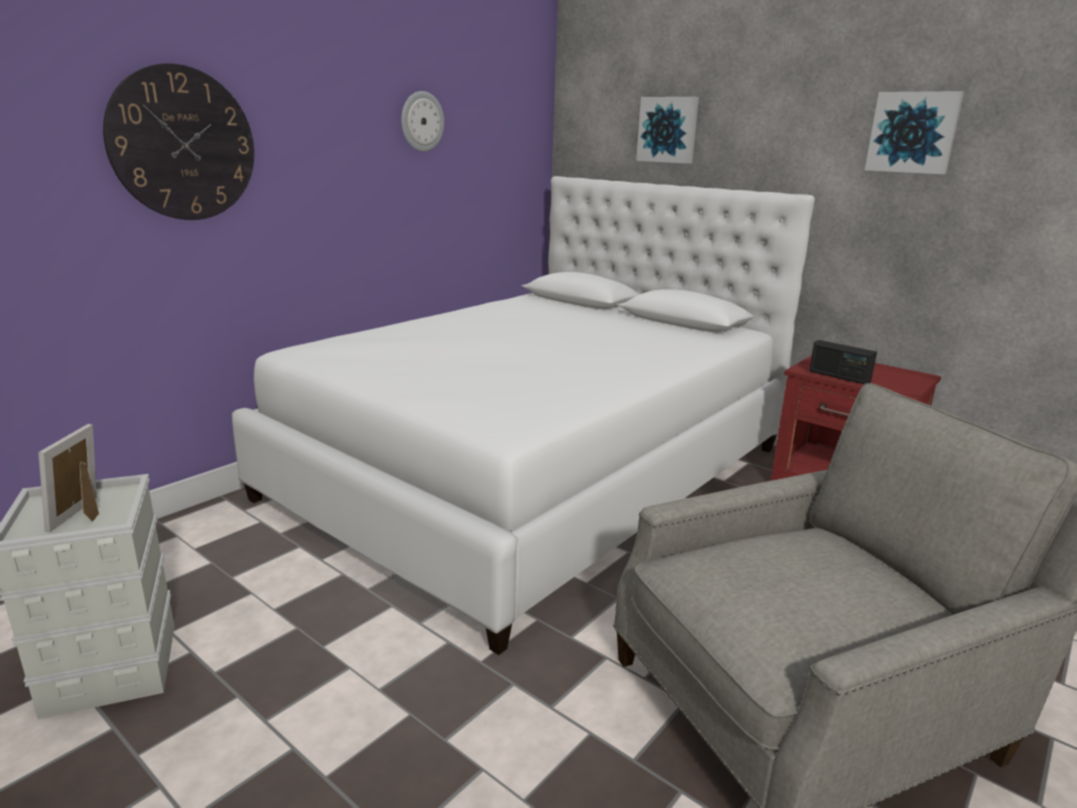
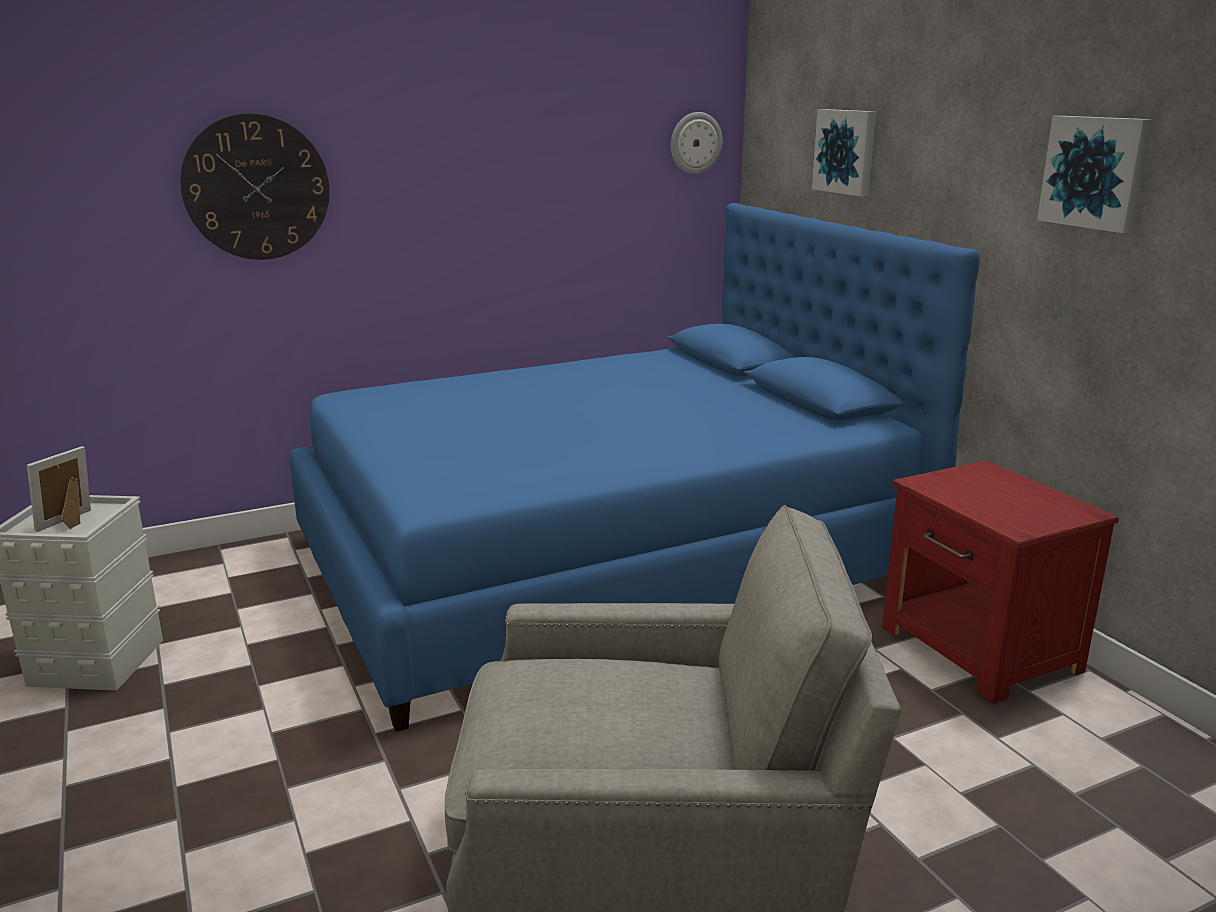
camera: 25 degrees right, 0 degrees up
white bed [232,176,815,655] -> blue bed [290,203,980,732]
wall clock [401,91,444,152] -> wall clock moved to [671,112,722,174]
radio [809,340,877,384] -> none

